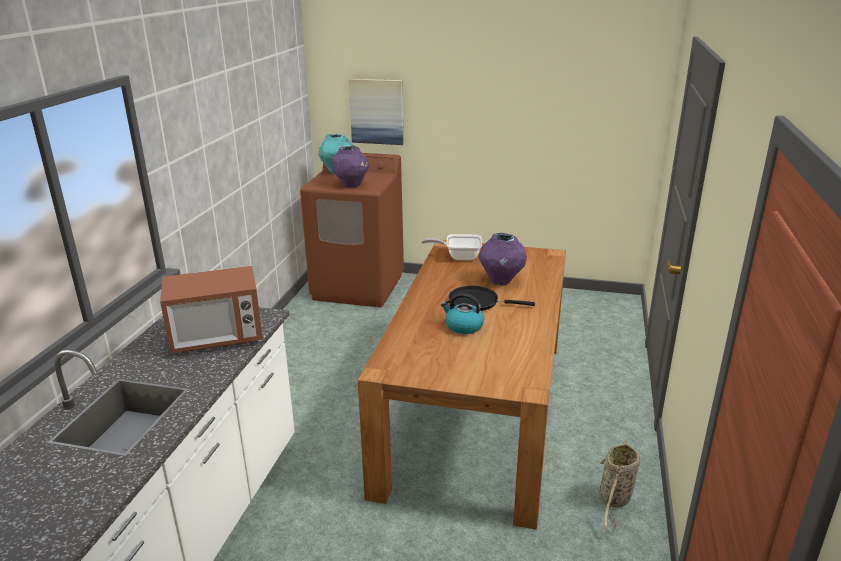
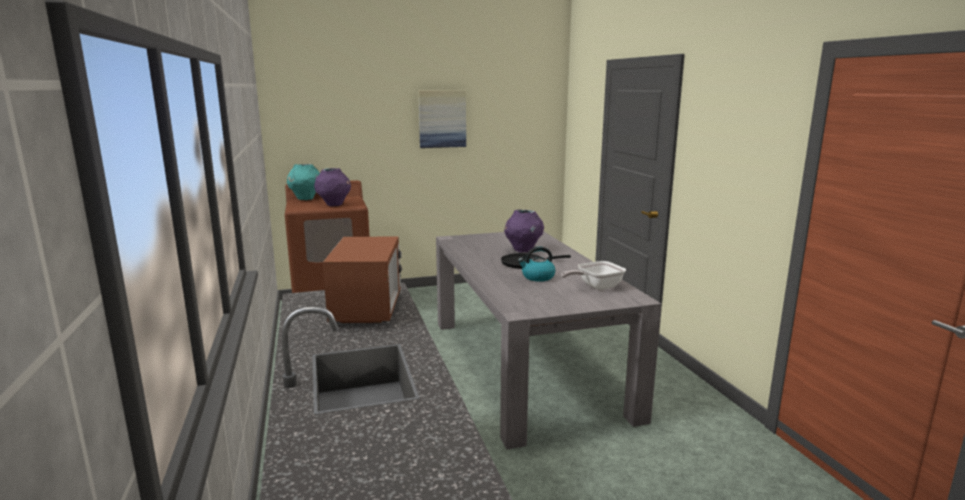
camera: 30 degrees left, 10 degrees down
microwave [160,266,263,353] -> microwave turned 45 degrees counterclockwise [323,237,403,323]
picture [349,79,404,145] -> picture moved to [418,91,466,148]
brown dining table [358,240,566,530] -> grey dining table [436,231,662,449]
frying pan [421,234,482,260] -> frying pan moved to [561,261,626,290]
basket [598,439,640,533] -> none

